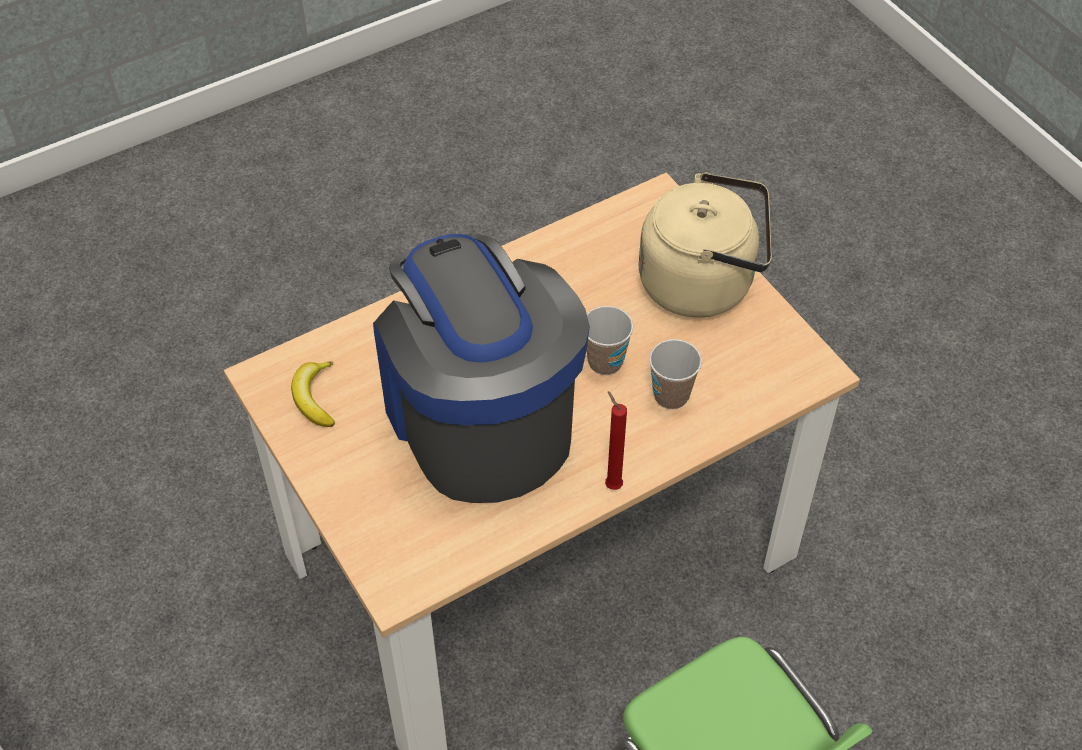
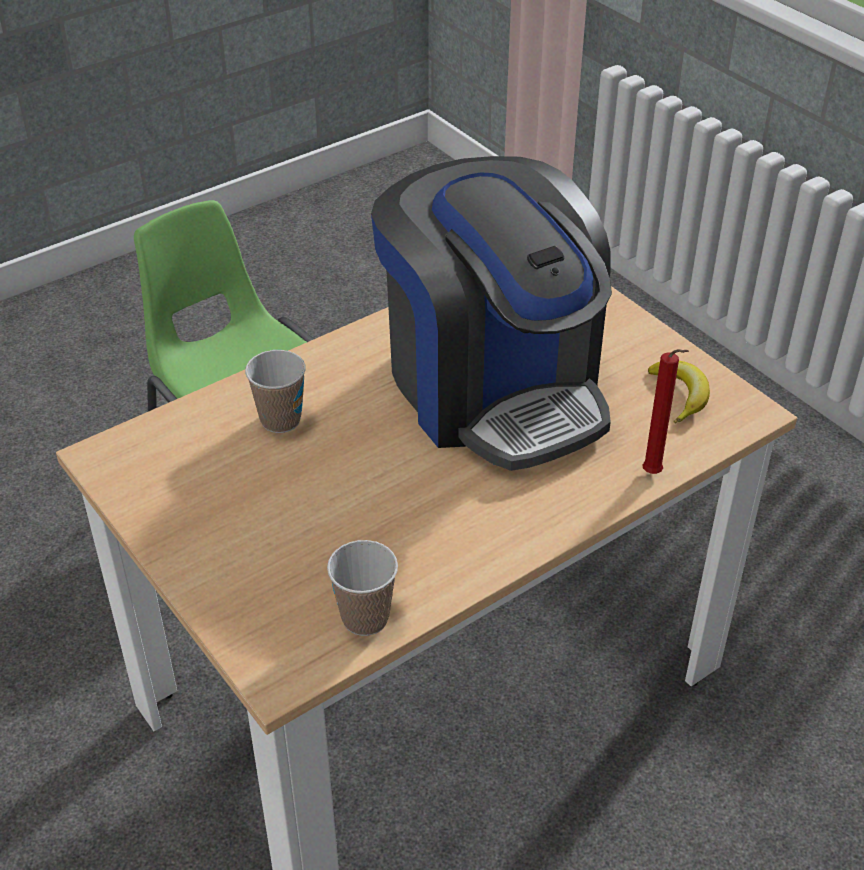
camera: 175 degrees right, 10 degrees down
cup [586,306,633,375] -> cup moved to [327,540,398,636]
red candle [605,391,627,490] -> red candle moved to [642,349,689,474]
beige kettle [639,173,772,318] -> none

